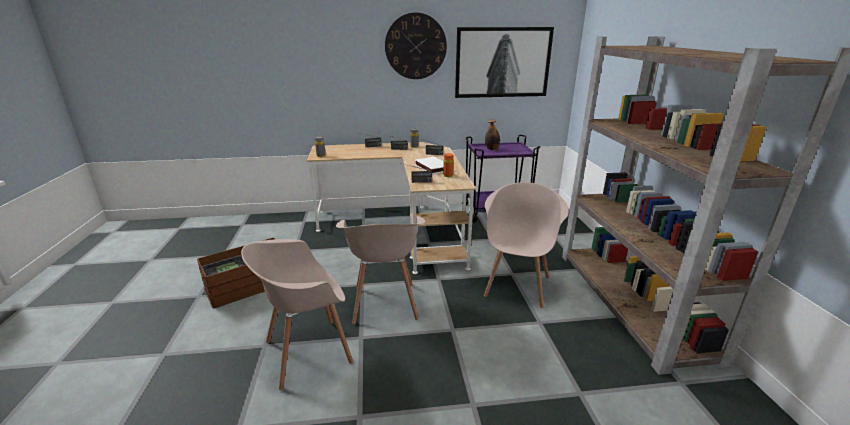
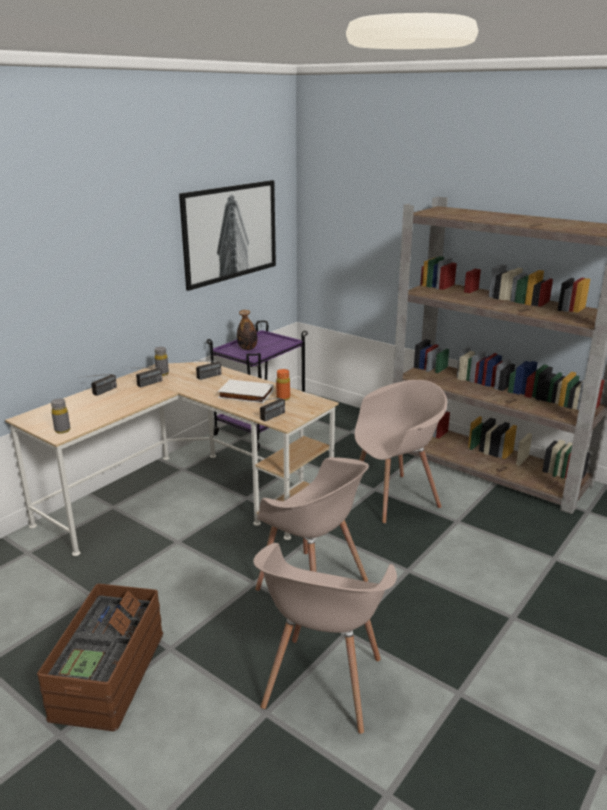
camera: 45 degrees left, 0 degrees up
wall clock [385,12,447,79] -> none
beige chair [484,182,569,308] -> beige chair turned 90 degrees clockwise [355,380,447,523]

